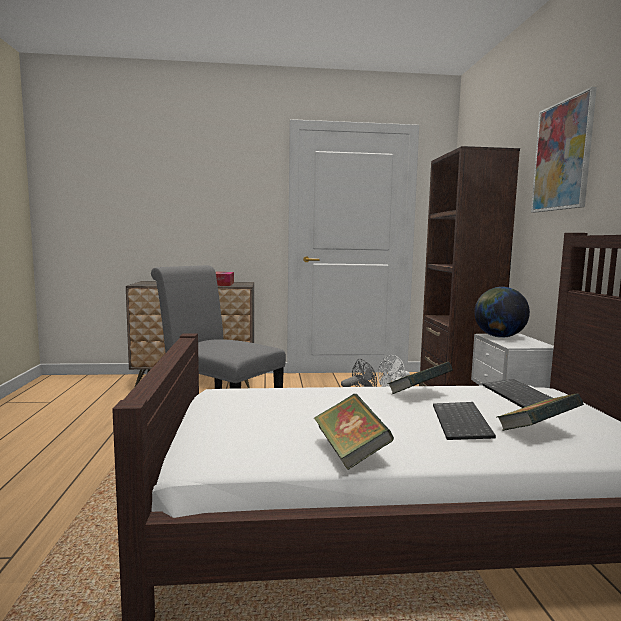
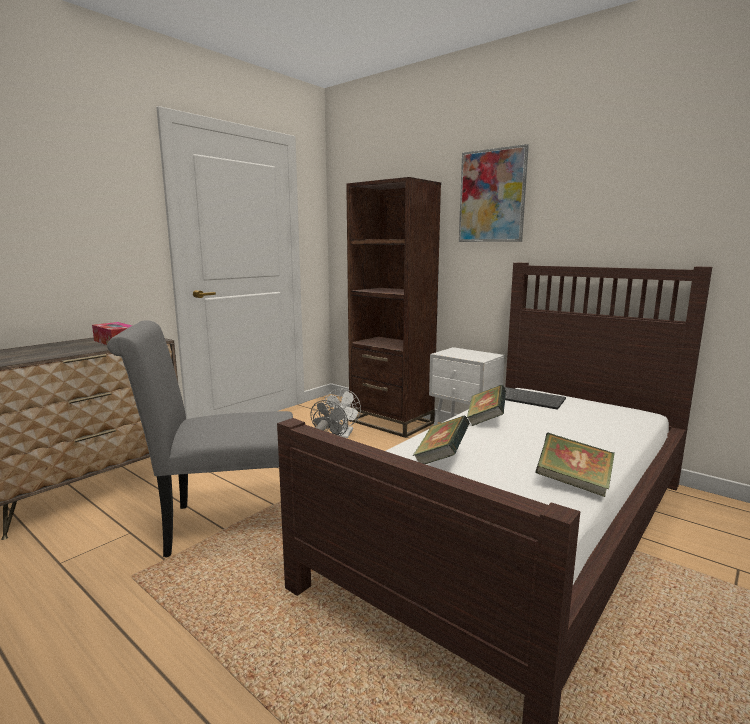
camera: 45 degrees left, 5 degrees up
keyboard [433,402,496,440] -> none
globe [474,287,530,338] -> none
book [498,394,584,431] -> book moved to [413,416,470,464]

